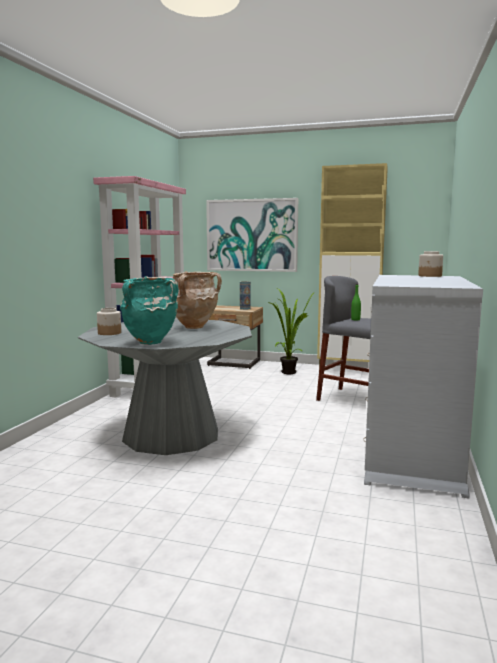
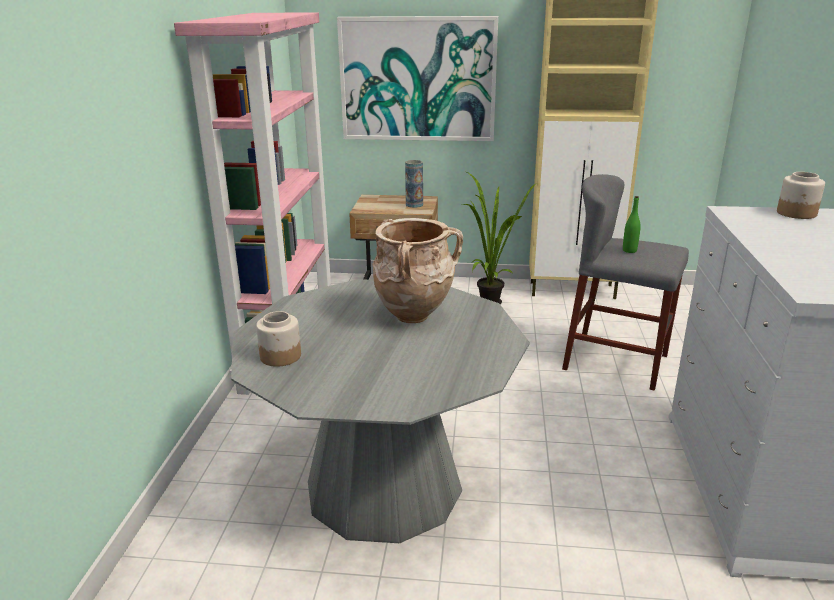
camera: 10 degrees left, 15 degrees up
turquoise vase [120,276,179,345] -> none

